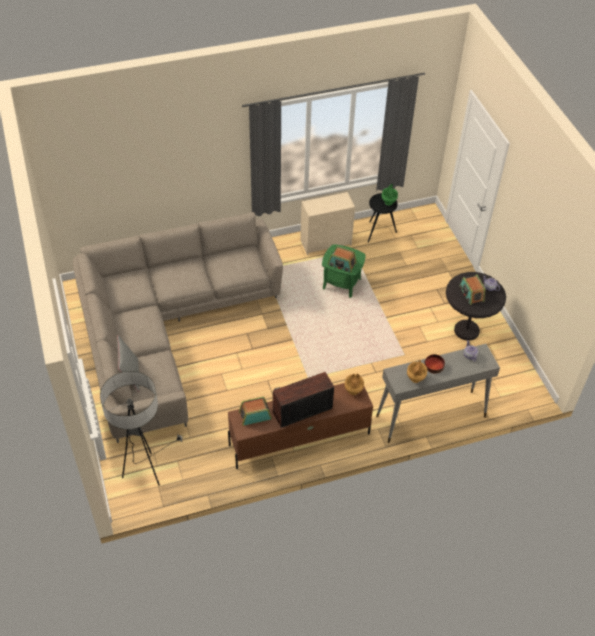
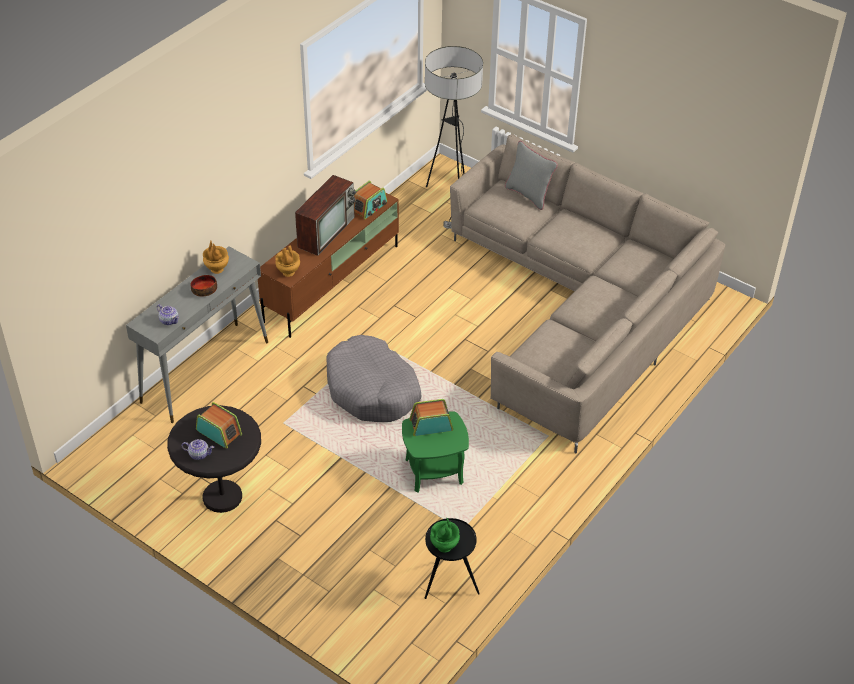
camera: 145 degrees right, 5 degrees down
beige dresser [300,192,355,255] -> none
none -> grey dog bed [326,335,421,422]

